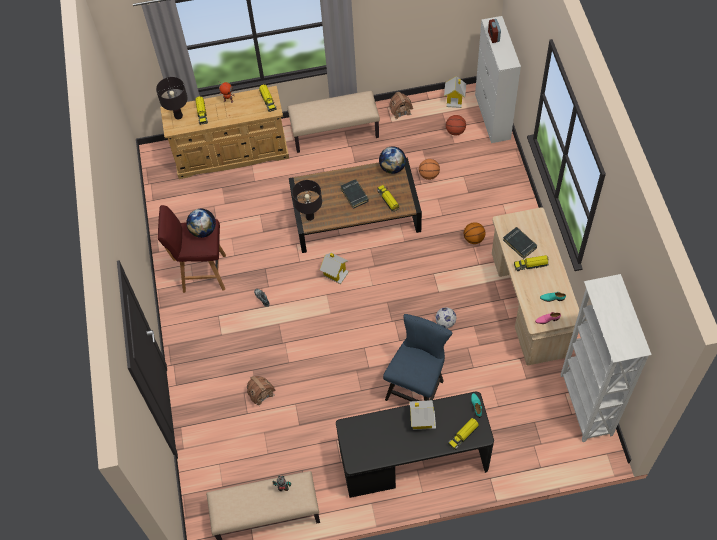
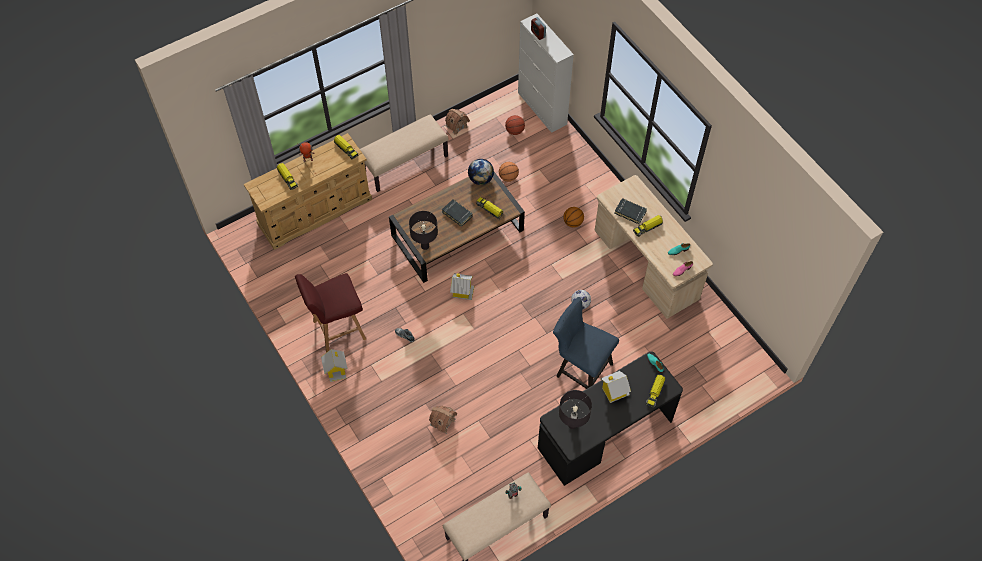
camera: 25 degrees left, 0 degrees up
black table lamp [156,77,188,119] -> black table lamp moved to [559,390,592,429]
globe [186,209,216,238] -> none
blue chair [383,314,453,401] -> blue chair turned 60 degrees counterclockwise [553,297,619,389]
toy house [444,76,466,108] -> toy house moved to [321,349,348,382]
white bookcase [561,274,652,442] -> none

